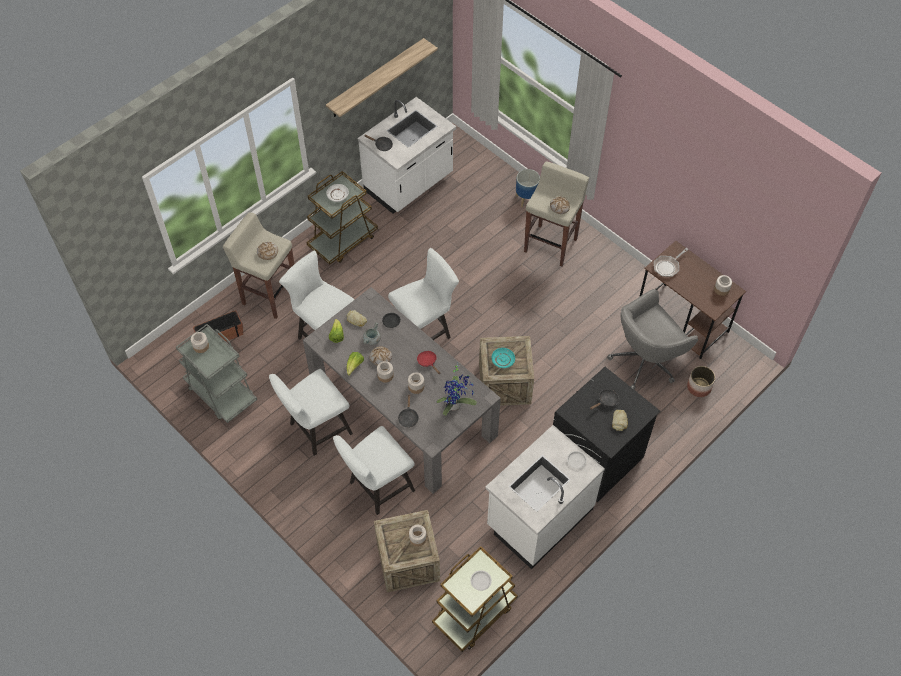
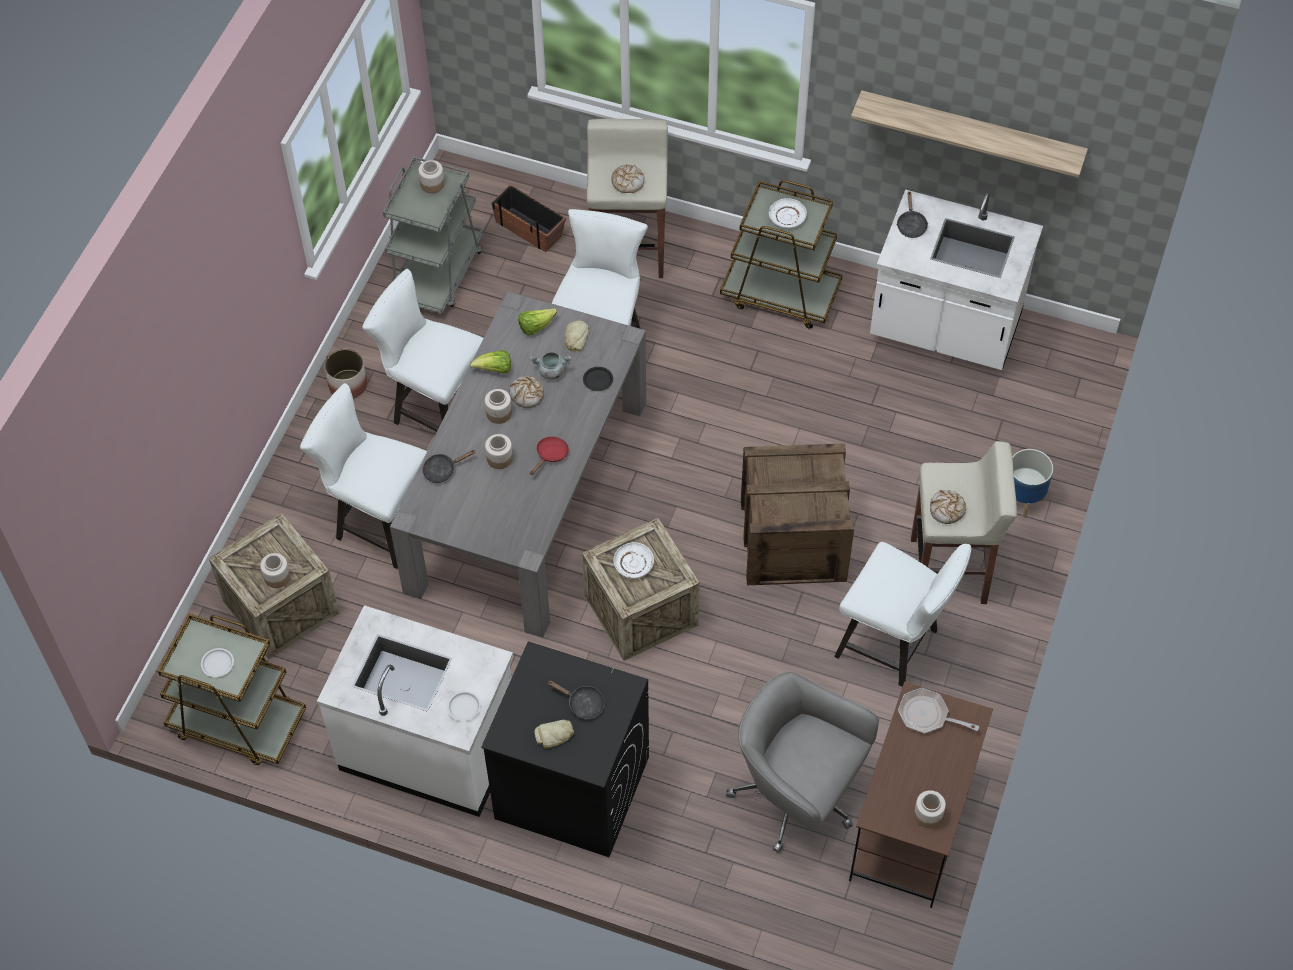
camera: 65 degrees right, 0 degrees up
white chair [388,248,459,340] -> white chair moved to [834,542,972,687]
potted plant [436,365,477,416] -> none
turquoise plate [492,348,515,368] -> white plate [614,542,654,579]
planter [687,366,715,397] -> planter moved to [324,349,367,398]
none -> crate [741,443,854,585]

